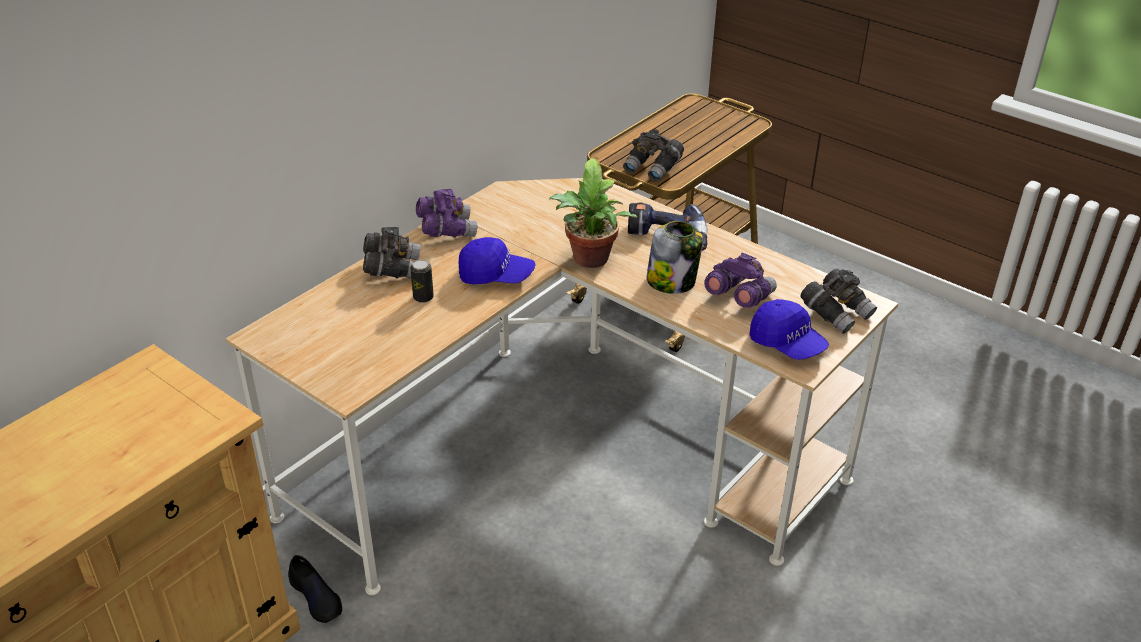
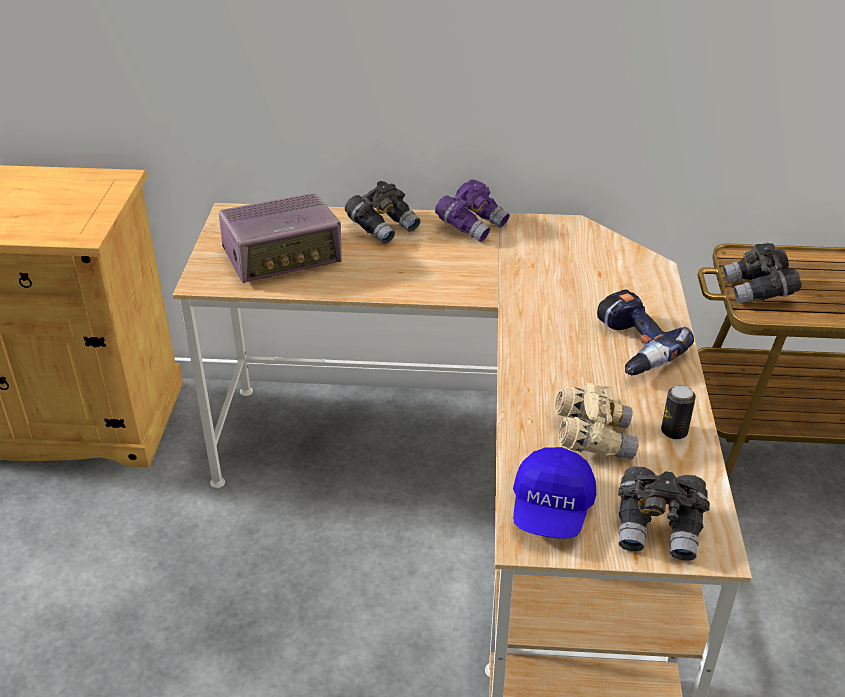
camera: 55 degrees right, 0 degrees up
black shoe [288,555,342,623] -> none
can [410,260,434,303] -> can moved to [661,385,696,439]
blue cap [459,237,536,285] -> none
potted plant [549,158,637,268] -> none
jar [646,221,703,294] -> none
purple binoculars [704,252,777,308] -> beige binoculars [555,383,638,459]
none -> radio [219,193,342,283]

